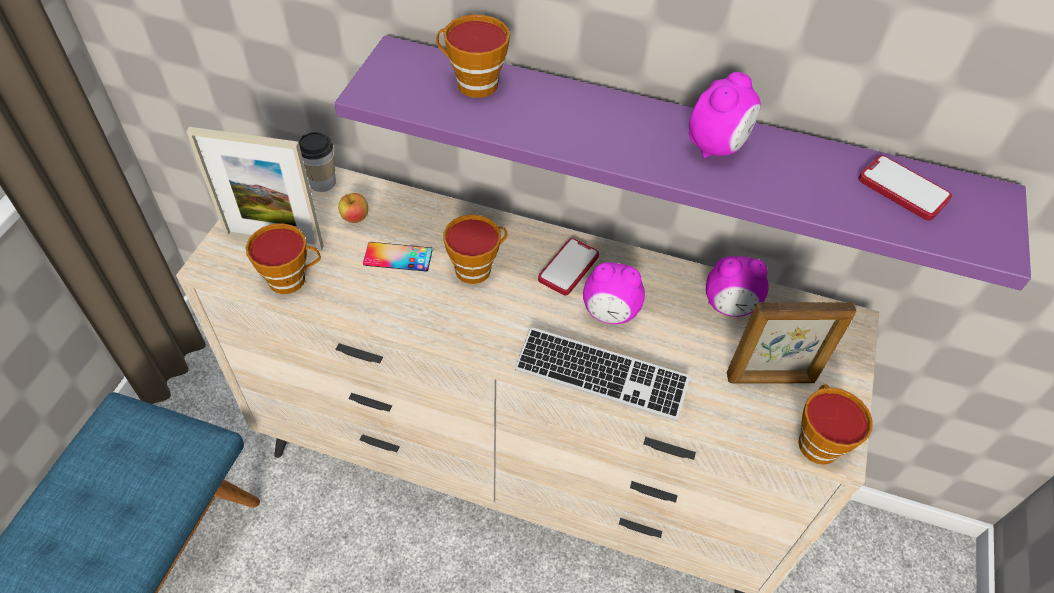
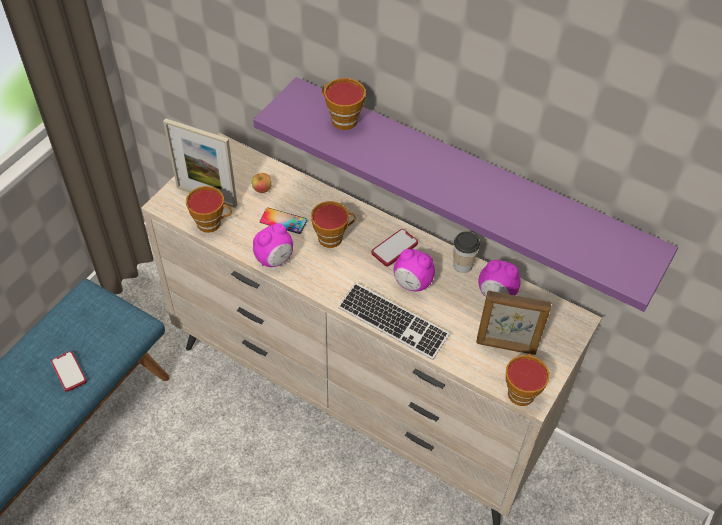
camera: 15 degrees right, 0 degrees up
cup [299,132,336,192] -> cup moved to [453,232,480,273]
alarm clock [689,72,761,159] -> alarm clock moved to [253,223,293,267]
phone [858,155,952,220] -> phone moved to [51,351,87,392]

